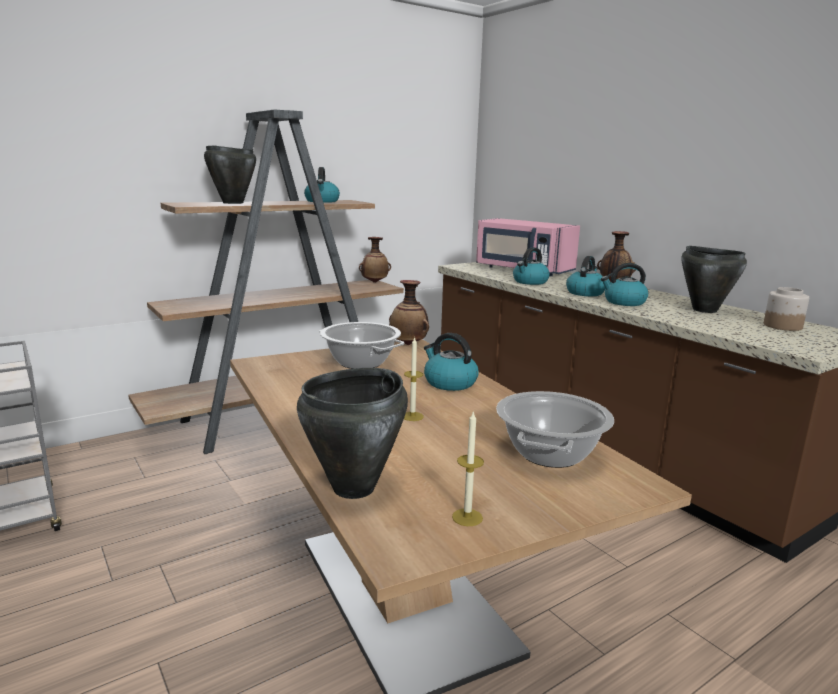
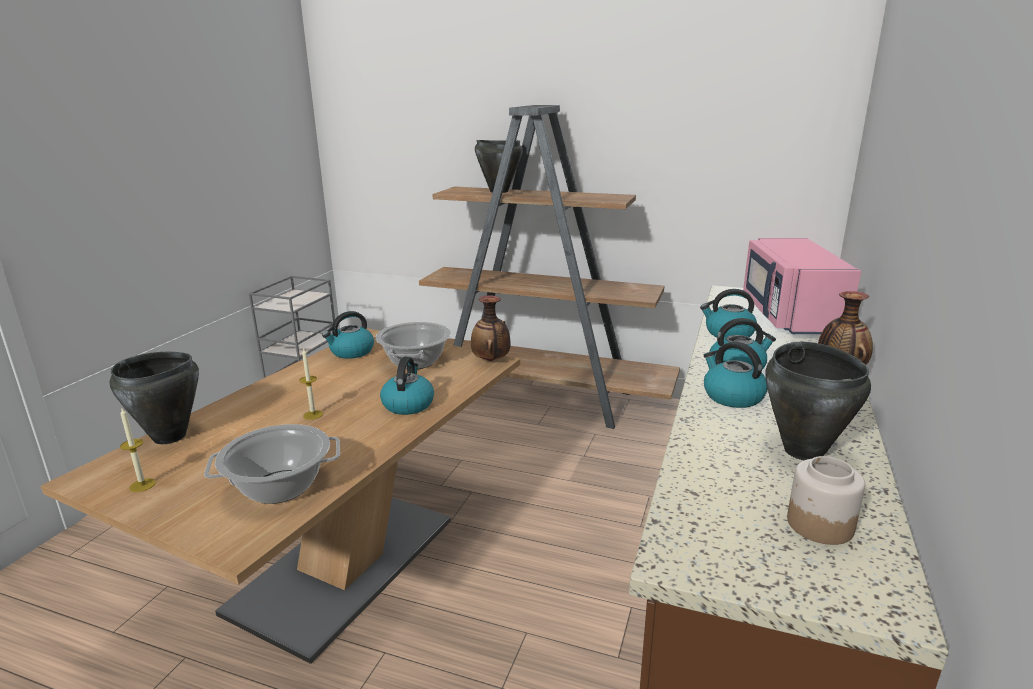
camera: 55 degrees right, 5 degrees up
kettle [304,167,340,203] -> kettle moved to [322,311,374,359]
vase [359,237,391,283] -> none

